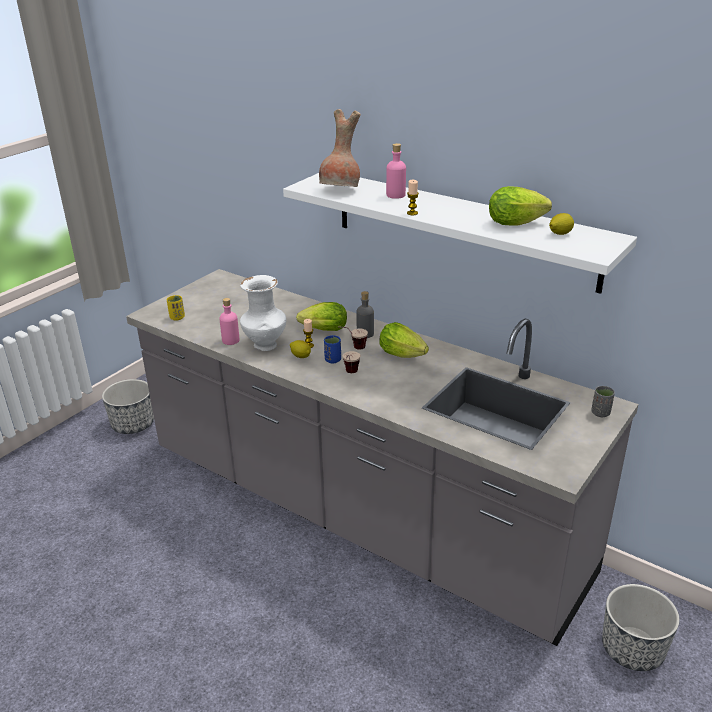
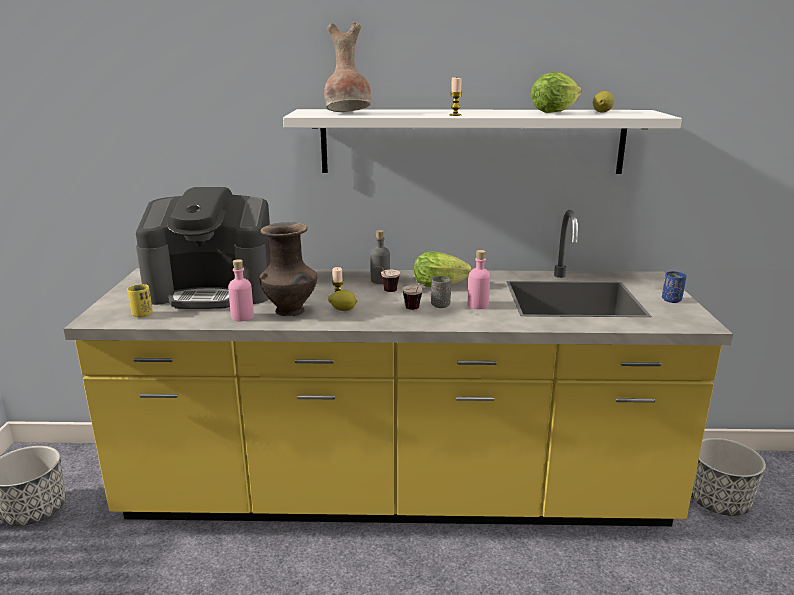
camera: 35 degrees left, 10 degrees down
grey counter [126,269,638,646] -> yellow counter [64,210,733,526]
white vase [240,275,286,351] -> brown vase [259,222,317,316]
lettuce [296,302,347,331] -> none
blue cup [324,335,341,363] -> blue cup moved to [662,271,686,303]
pink bottle [386,143,406,199] -> pink bottle moved to [467,250,491,309]
grey cup [591,386,615,417] -> grey cup moved to [431,276,451,308]
none -> coffee machine [136,187,271,309]

